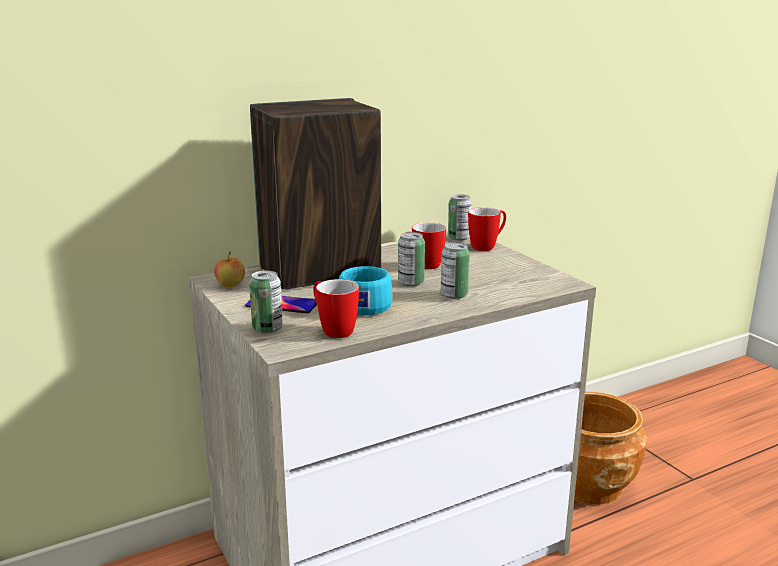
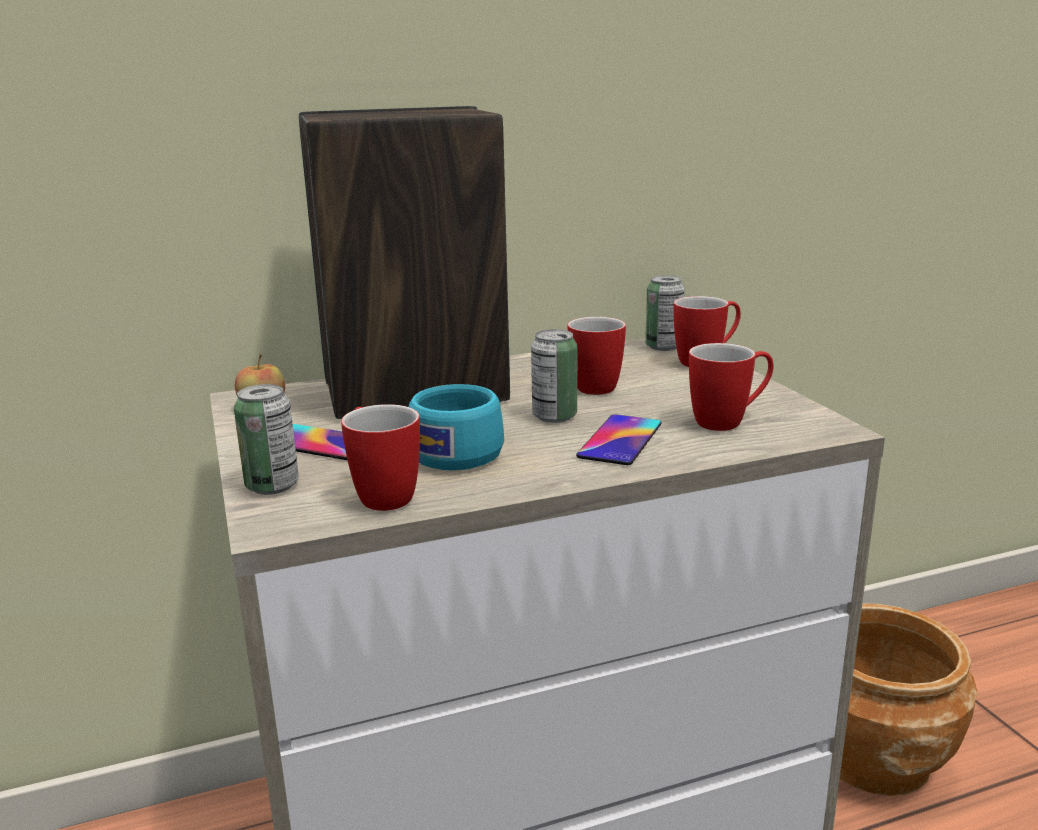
camera: 10 degrees right, 0 degrees up
can [441,242,470,299] -> phone [576,414,662,465]
none -> mug [689,343,774,431]

